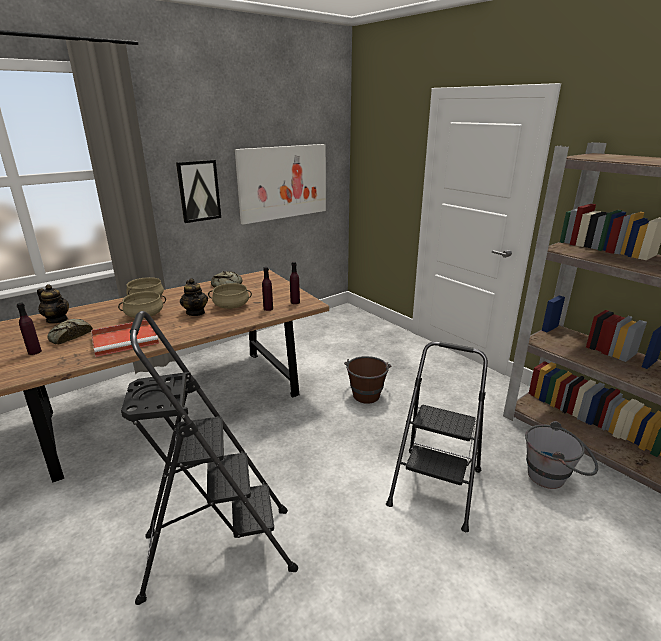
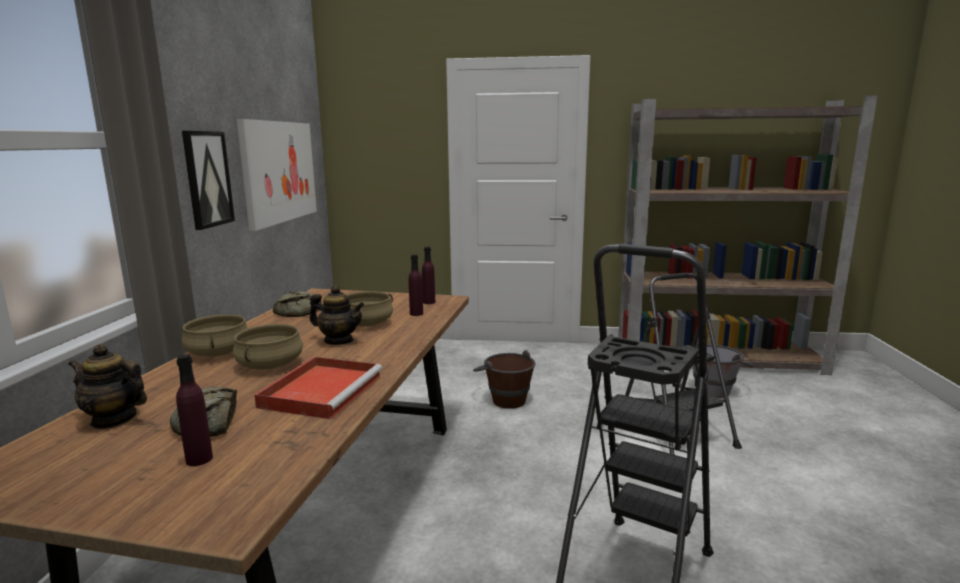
camera: 45 degrees left, 10 degrees down
teapot [37,284,69,323] -> teapot turned 150 degrees counterclockwise [68,344,147,429]

